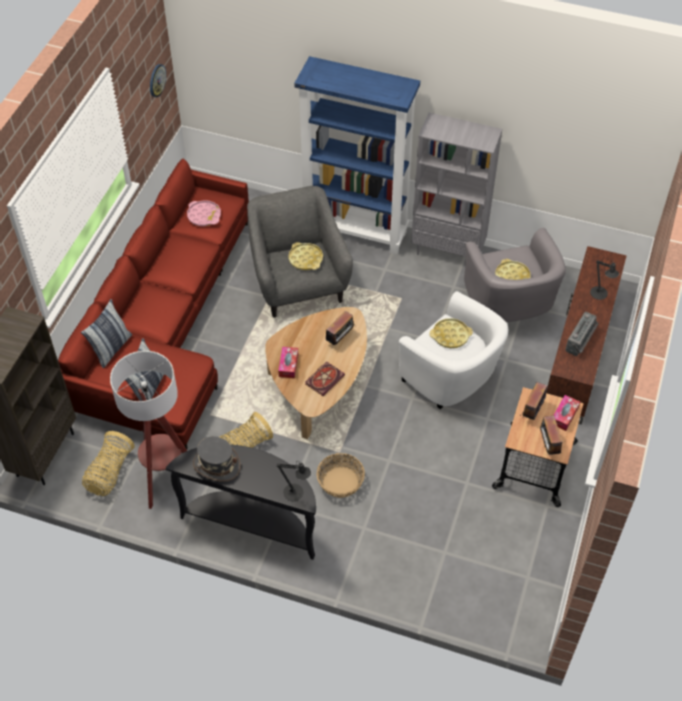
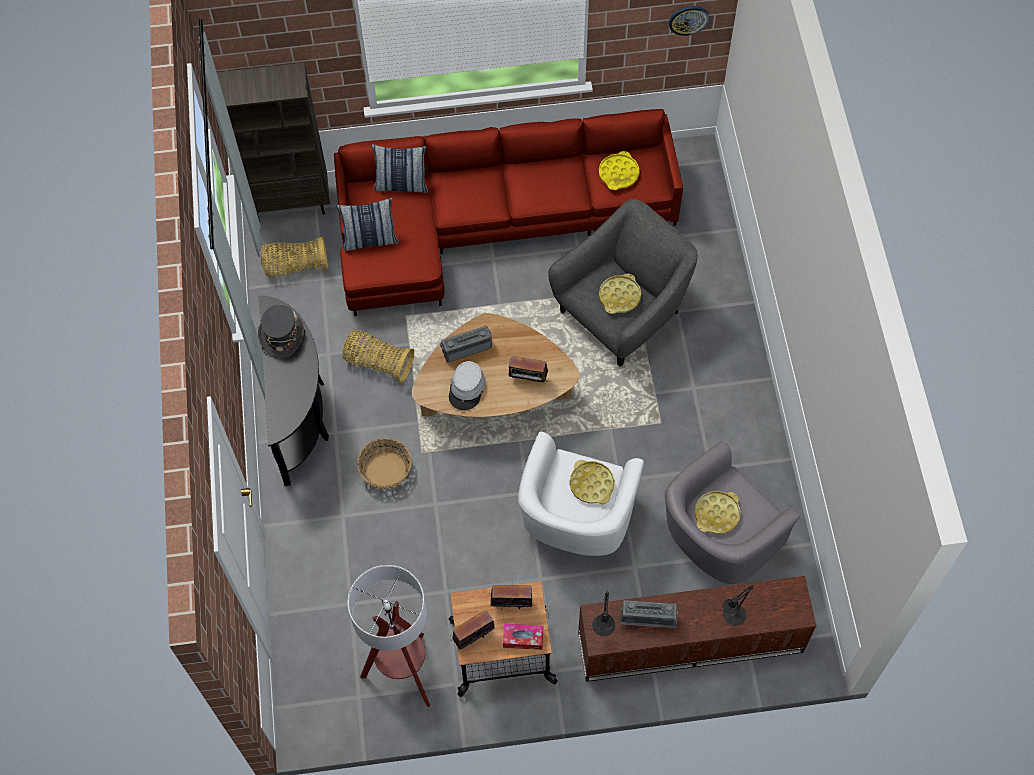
camera: 65 degrees right, 10 degrees up
floor lamp [110,351,187,509] -> floor lamp moved to [348,565,430,707]
pink tray [187,200,221,226] -> yellow tray [599,151,639,190]
black table lamp [277,462,311,501] -> black table lamp moved to [592,591,615,636]
tissue box [278,347,298,378] -> radio [440,325,492,362]
blue bookcase [294,56,420,254] -> none
book [306,362,345,396] -> grey hat [449,361,485,410]
grey bookcase [411,113,502,256] -> none

